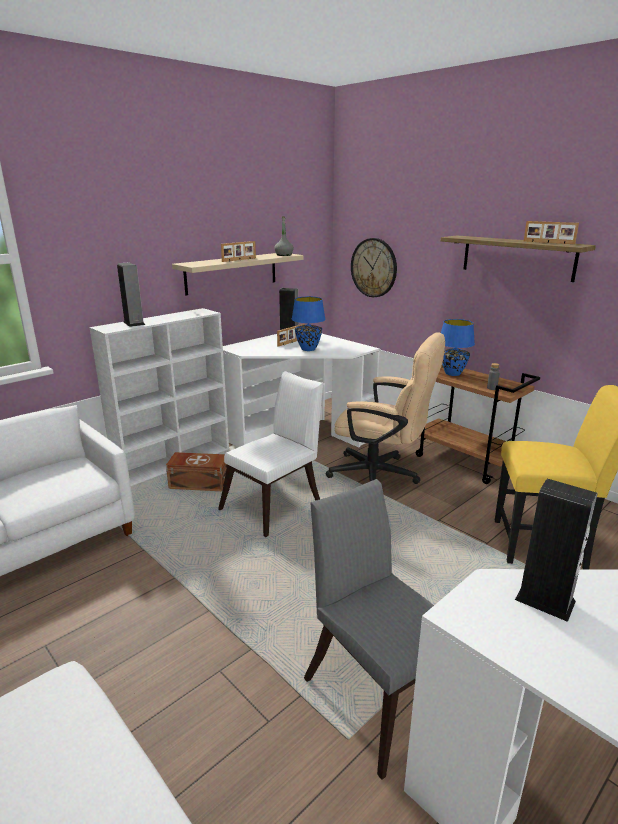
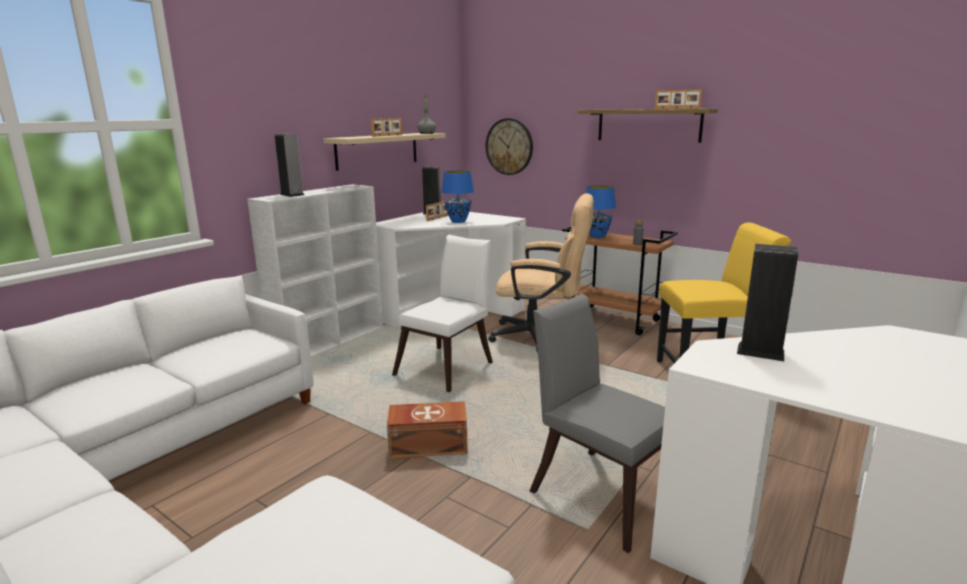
camera: 10 degrees left, 5 degrees down
brown storage box [166,452,227,491] -> brown storage box moved to [387,401,468,459]

